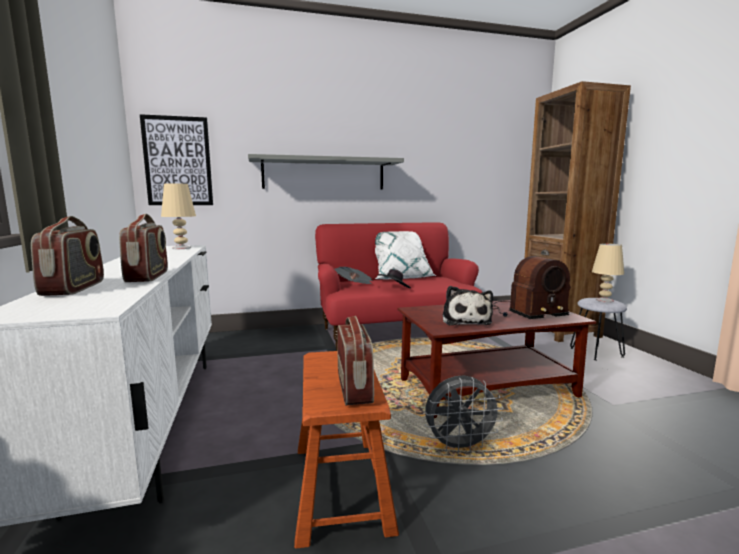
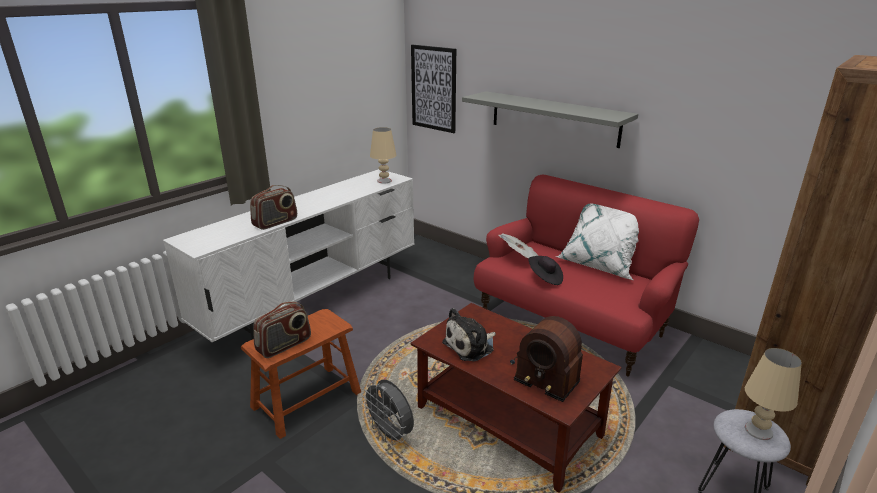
camera: 55 degrees right, 15 degrees up
radio [31,216,104,296] -> none

